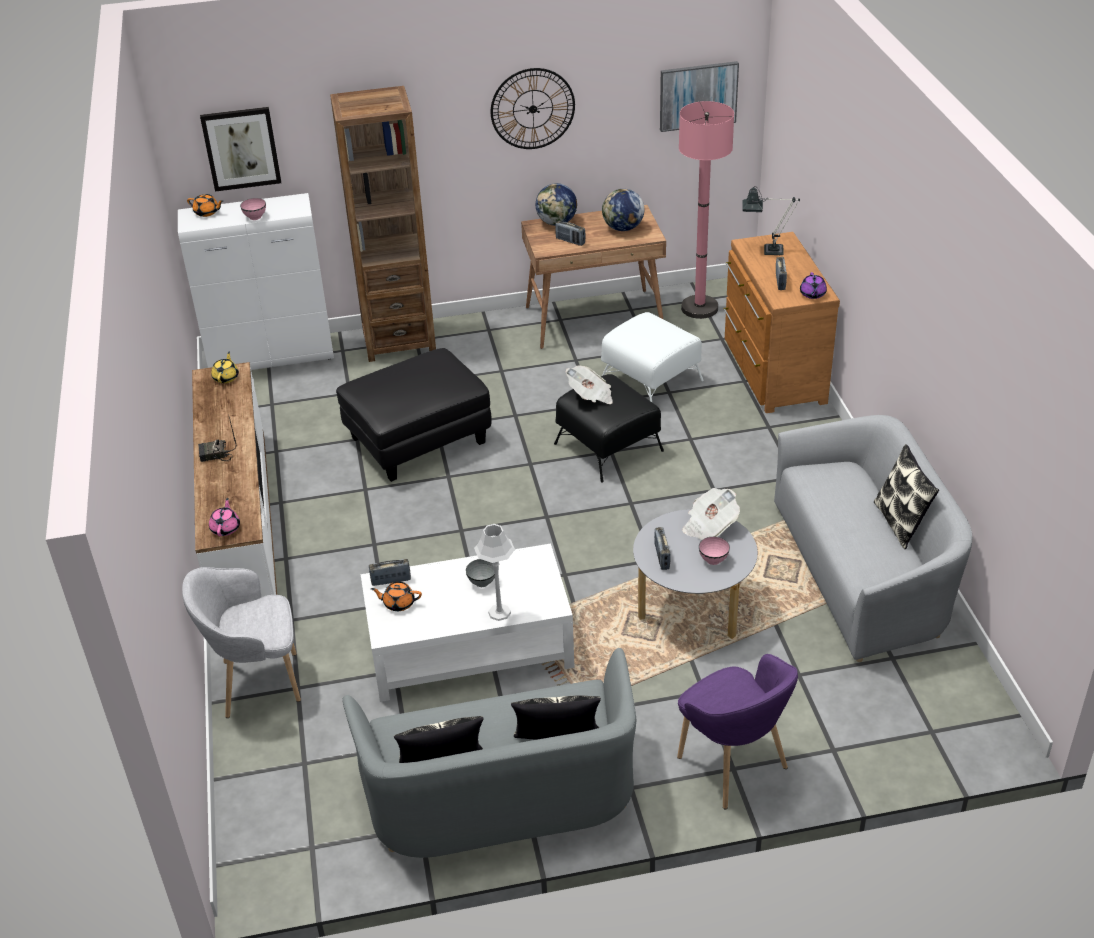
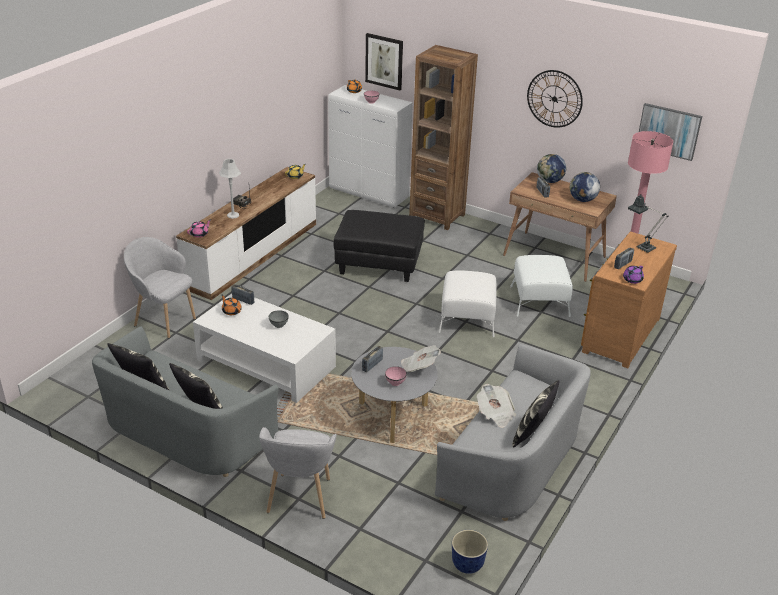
camera: 40 degrees right, 5 degrees down
grey table lamp [474,524,515,621] -> grey table lamp moved to [219,159,241,219]
black ottoman [554,374,664,483] -> white ottoman [439,270,497,337]
newspaper [565,366,613,404] -> newspaper moved to [477,384,516,428]
purple armchair [677,654,798,809] -> grey armchair [259,427,337,519]
none -> planter [452,530,488,574]

